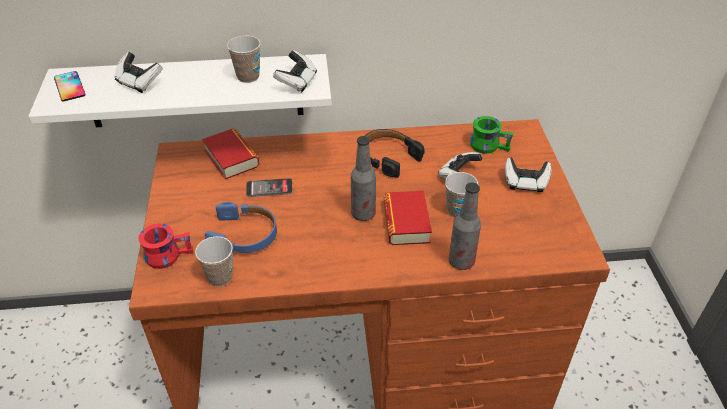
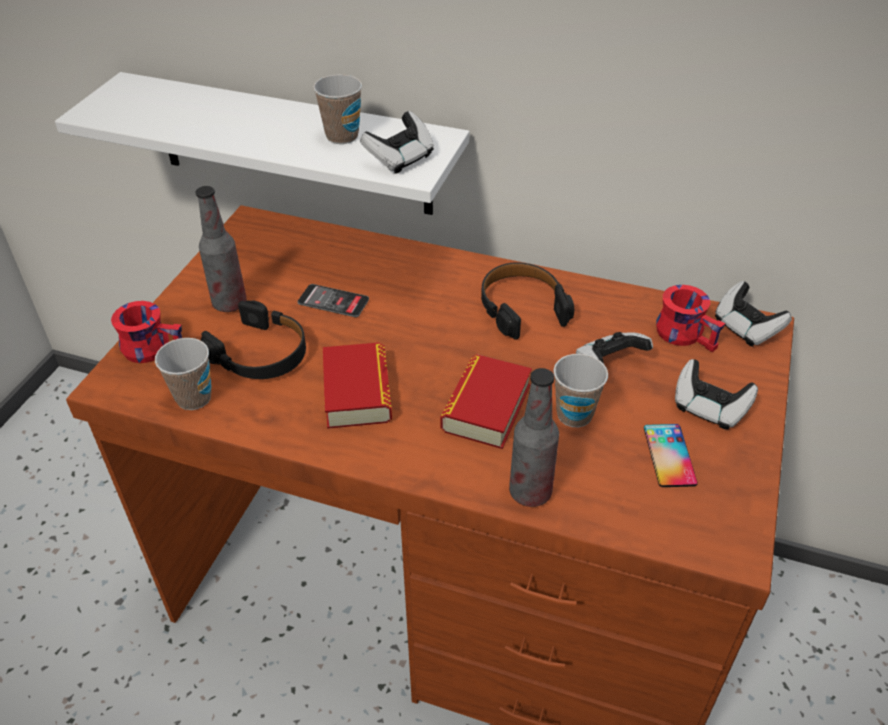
camera: 25 degrees right, 0 degrees up
phone [54,71,86,102] -> phone moved to [644,424,698,487]
game controller [114,52,162,93] -> game controller moved to [715,281,792,347]
book [202,128,259,180] -> book moved to [323,342,392,429]
blue headphones [205,202,277,253] -> black headphones [201,300,306,379]
bottle [351,136,376,221] -> bottle moved to [196,186,247,312]
green mug [470,116,514,154] -> red mug [656,285,725,352]

